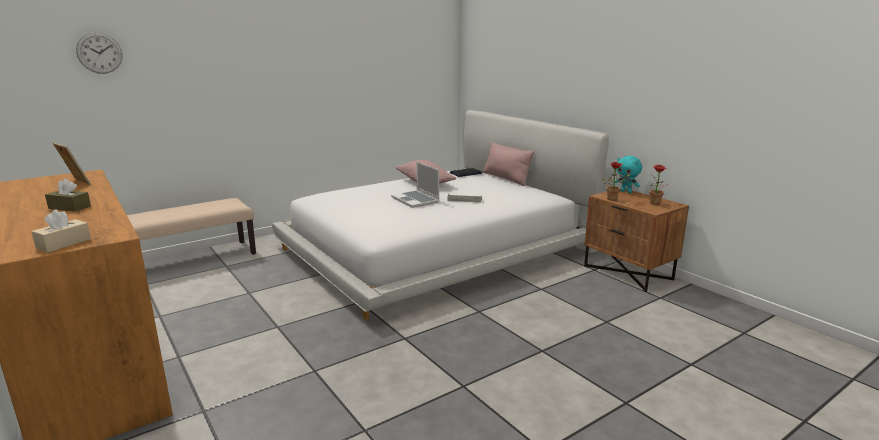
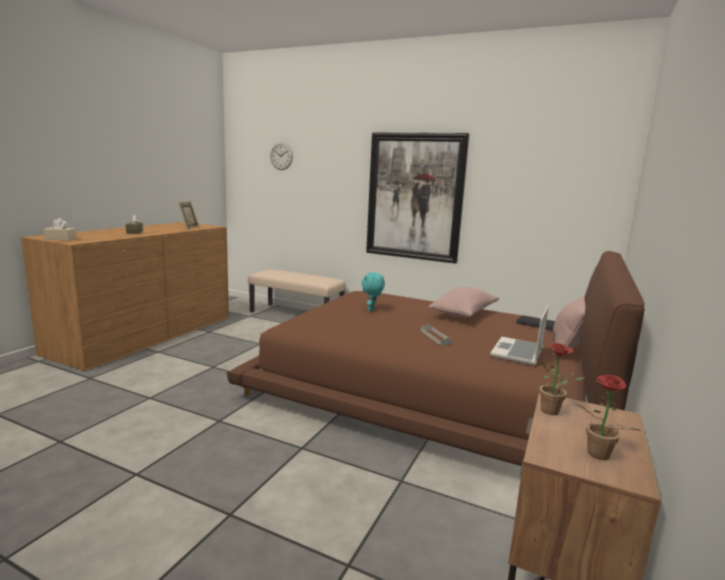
camera: 60 degrees right, 5 degrees down
white bed [272,110,609,320] -> brown bed [227,251,645,466]
laptop [391,162,440,208] -> laptop moved to [490,306,549,365]
turquoise plush toy [615,156,642,193] -> turquoise plush toy moved to [361,272,385,311]
none -> picture [366,133,469,264]

